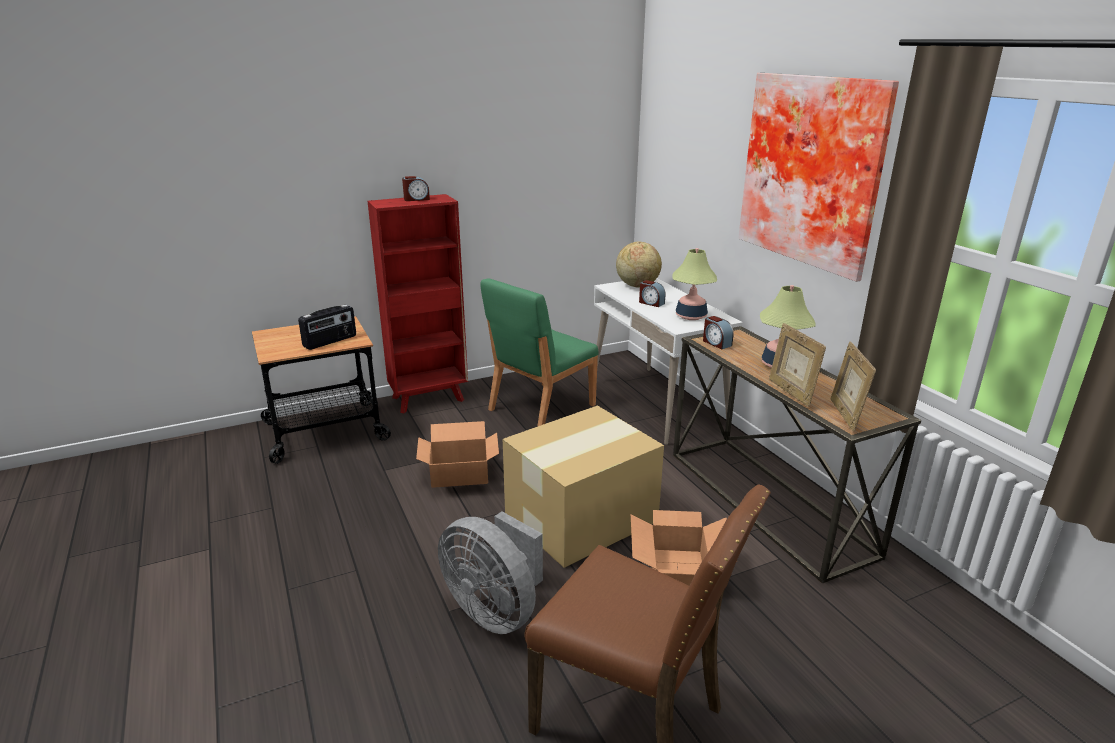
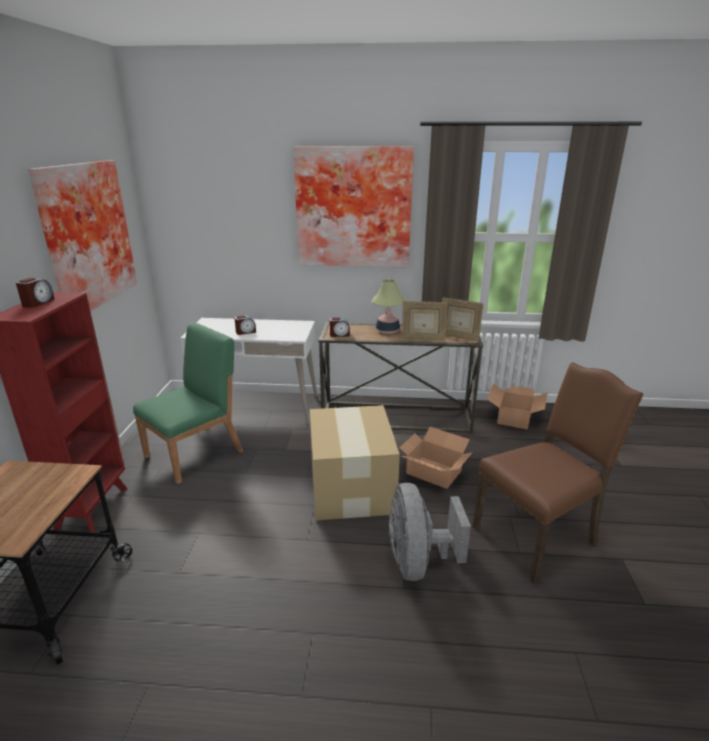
camera: 60 degrees left, 0 degrees up
radio [298,305,356,350] -> none
cardboard box [416,421,499,488] -> cardboard box moved to [487,384,548,430]
grey fan [438,511,543,634] -> grey fan turned 105 degrees clockwise [389,483,471,581]
green chair [480,278,599,427] -> green chair turned 120 degrees counterclockwise [133,323,243,484]
globe [616,242,662,288] -> none
table lamp [672,248,717,320] -> none
none -> picture [28,160,137,311]

